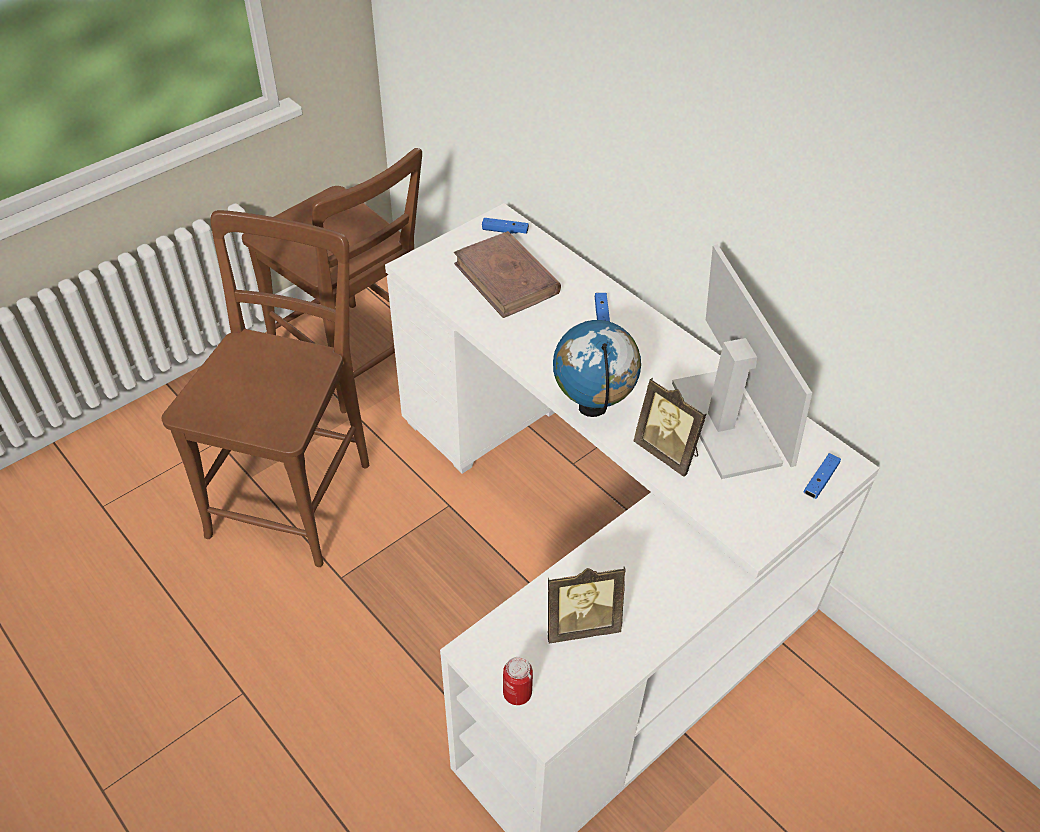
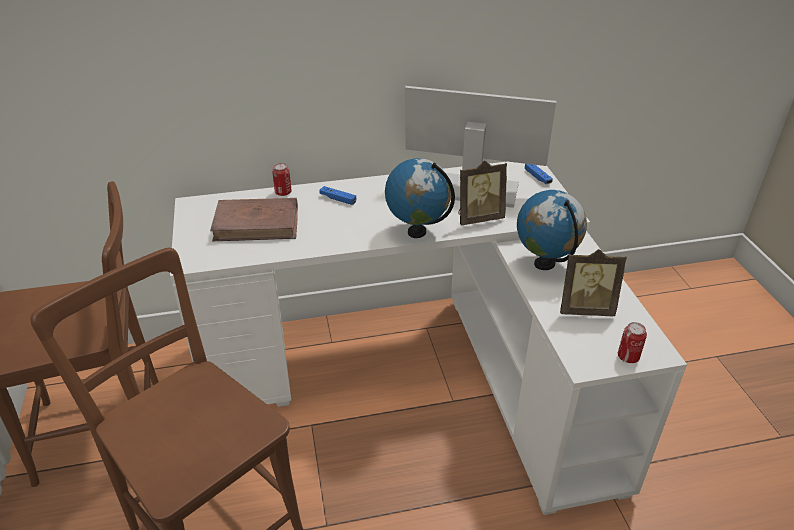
camera: 60 degrees left, 10 degrees down
blue game controller [482,218,529,234] -> none
picture frame [548,567,626,643] -> picture frame turned 75 degrees clockwise [560,249,627,316]
none -> can [272,163,292,196]
none -> globe [517,190,587,270]

